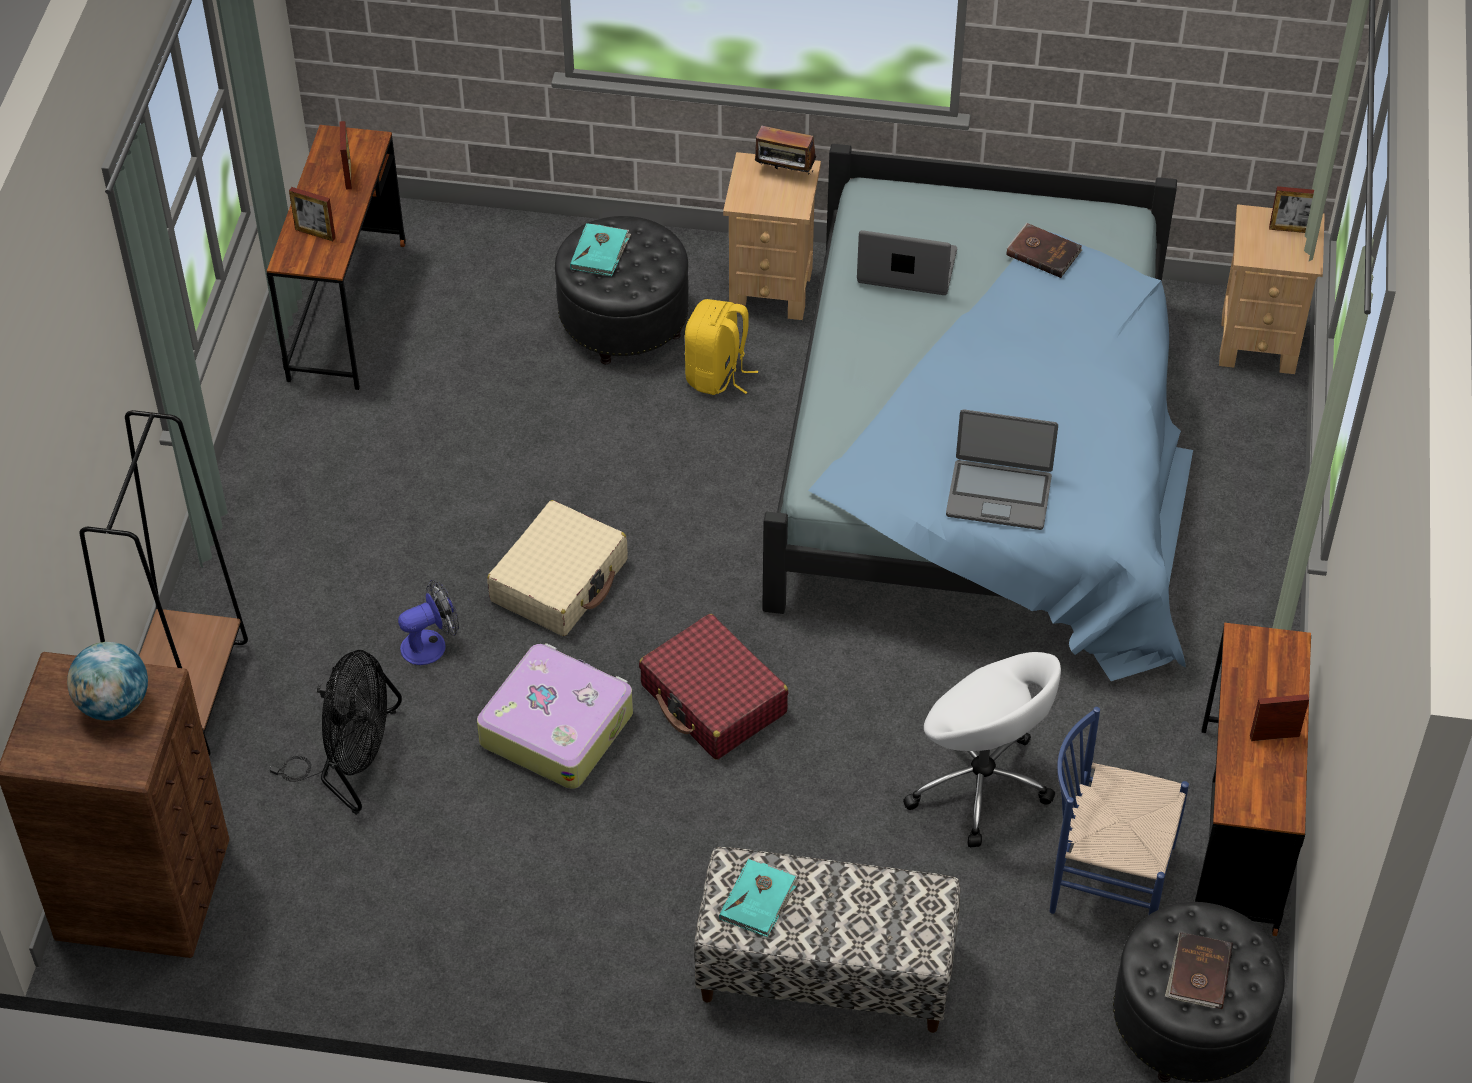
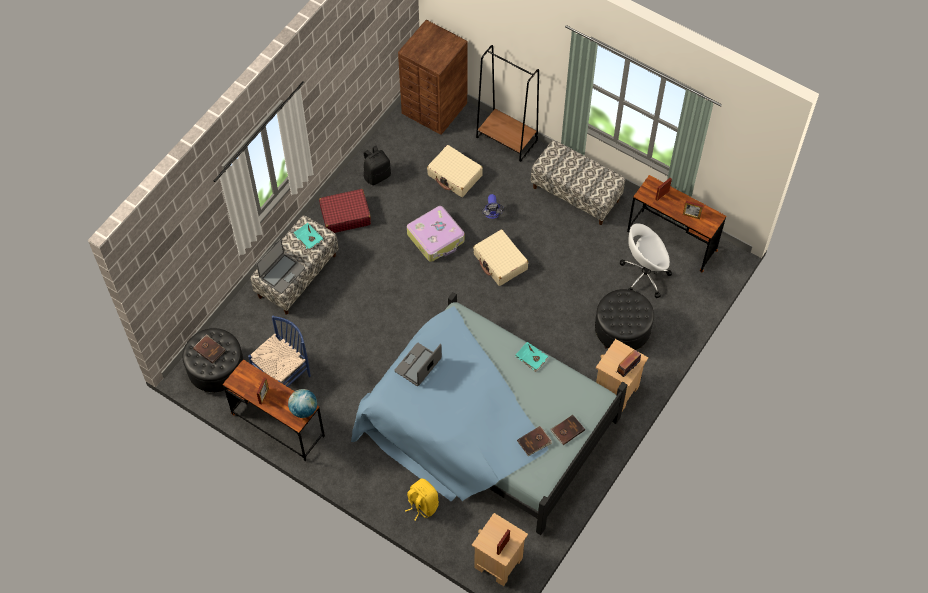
camera: 115 degrees right, 10 degrees up
globe [67,642,148,721] -> globe moved to [288,389,317,418]
black fan [269,650,402,815] -> beige suitcase [427,145,483,197]
turquoise book [570,223,631,276] -> turquoise book moved to [515,342,548,372]
red suitcase [639,614,788,759] -> red suitcase moved to [319,189,371,233]
yellow backpack [685,299,758,395] -> yellow backpack moved to [405,478,439,521]
laptop [857,230,957,295] -> laptop moved to [256,238,305,294]
white office chair [903,652,1061,847] -> white office chair moved to [620,223,672,298]
none -> black backpack [363,146,391,185]
none -> bench [531,140,625,225]
none -> brown book [550,415,585,445]

